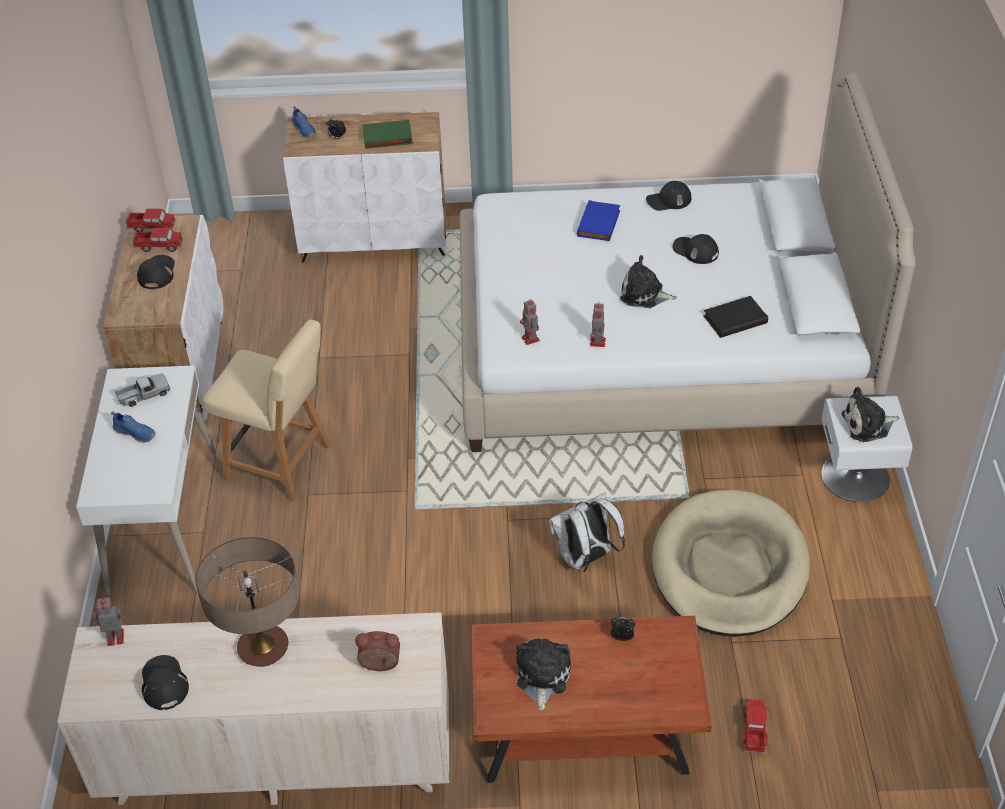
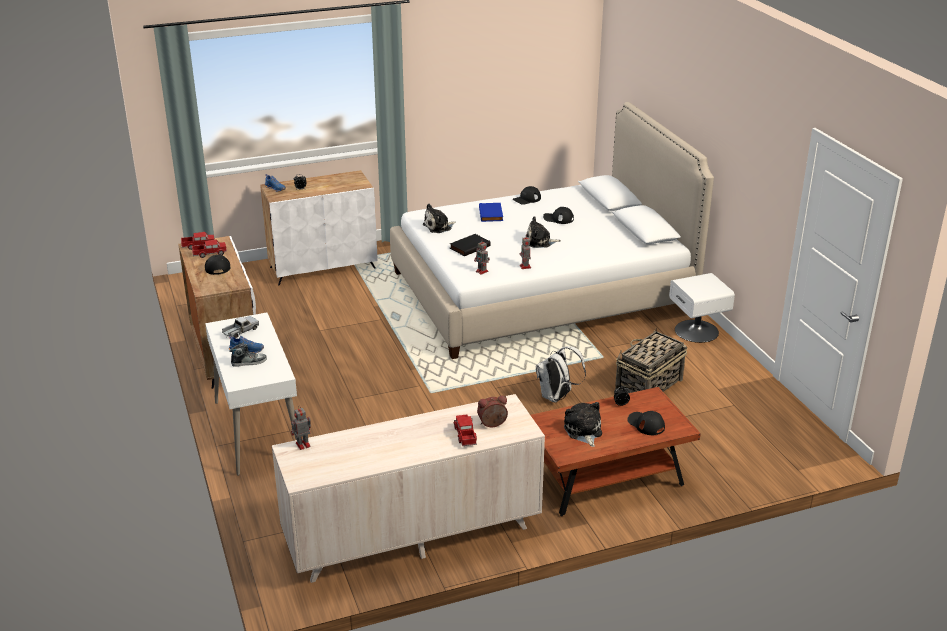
camera: 20 degrees left, 15 degrees down
black cap [142,655,189,710] -> black cap moved to [627,411,665,435]
table lamp [195,537,300,667] -> none
beige chair [202,320,330,501] -> none
green book [362,120,413,149] -> none
beige dog bed [652,490,810,637] -> basket [615,328,687,393]
black book [703,296,768,338] -> black book moved to [450,234,491,256]
toy truck [743,699,769,754] -> toy truck moved to [454,415,477,446]
plush toy [841,387,899,442] -> plush toy moved to [422,204,455,233]
none -> shoe [229,343,267,367]

